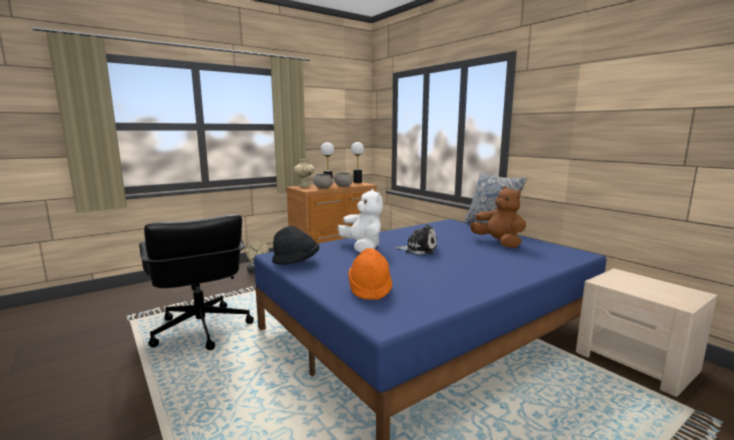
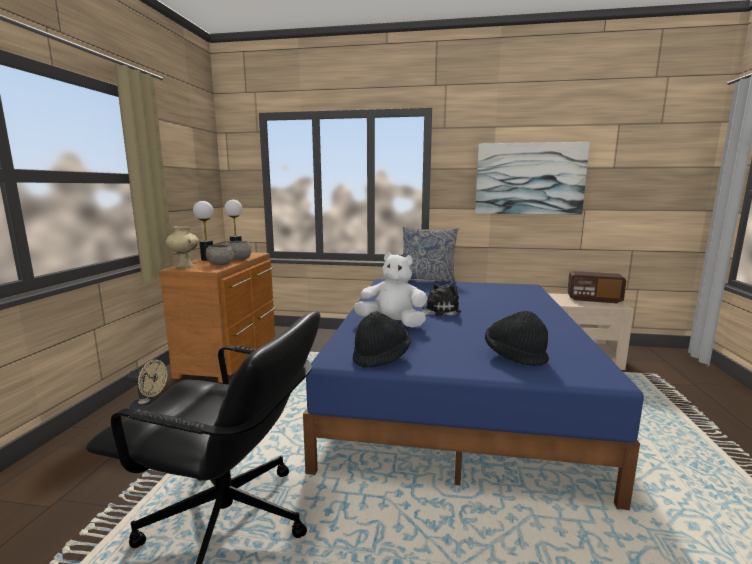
camera: 45 degrees left, 0 degrees up
orange hat [348,248,392,300] -> black hat [485,311,549,366]
brown plush toy [470,186,526,248] -> none
none -> picture [475,142,590,215]
none -> radio [567,271,626,303]

